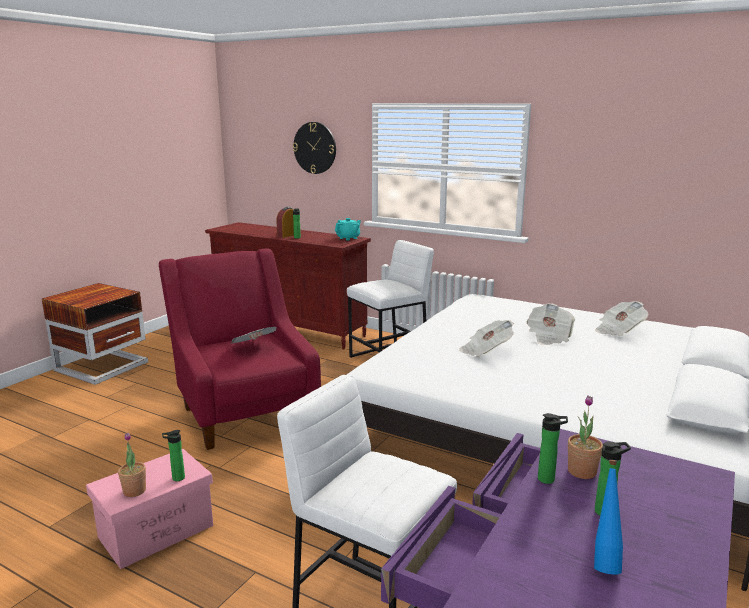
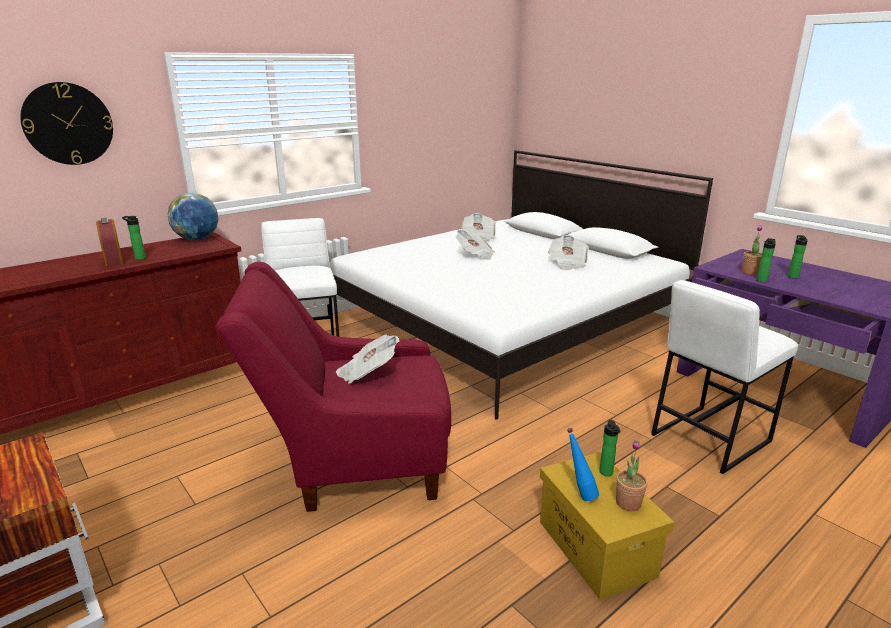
camera: 70 degrees left, 5 degrees up
pink storage box [86,449,213,569] -> yellow storage box [540,452,674,600]
turquoise teapot [335,218,361,240] -> globe [168,193,218,240]
newspaper [459,320,514,357] -> newspaper moved to [548,235,589,270]
blue bottle [594,460,623,575] -> blue bottle moved to [567,428,599,501]

